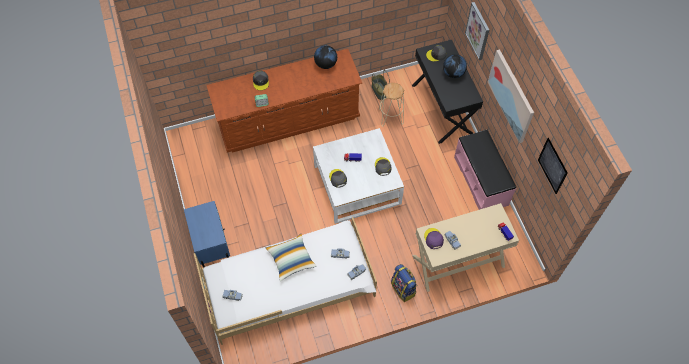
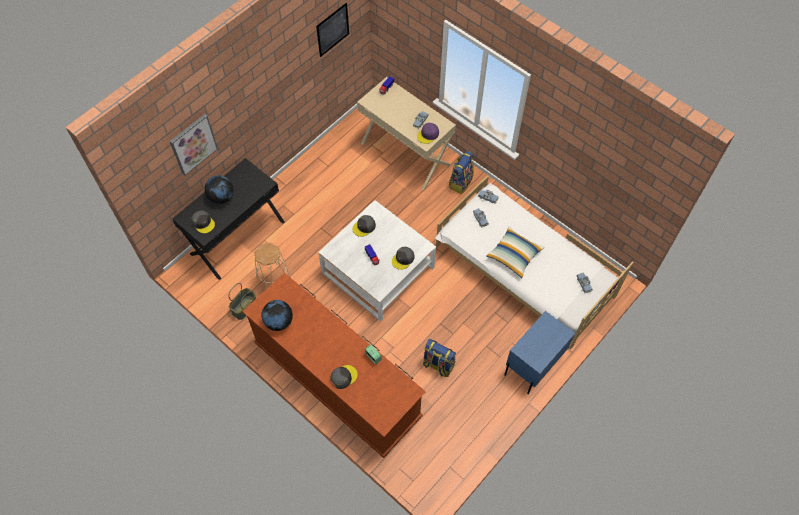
camera: 120 degrees left, 0 degrees up
pink bench [454,130,516,210] -> none
picture [488,49,534,143] -> none
none -> backpack [423,339,456,377]

